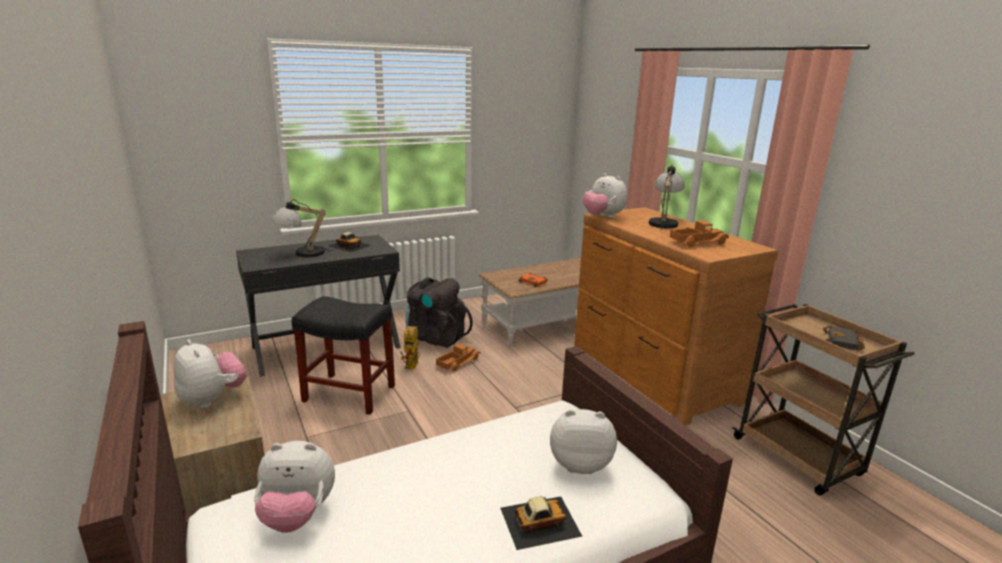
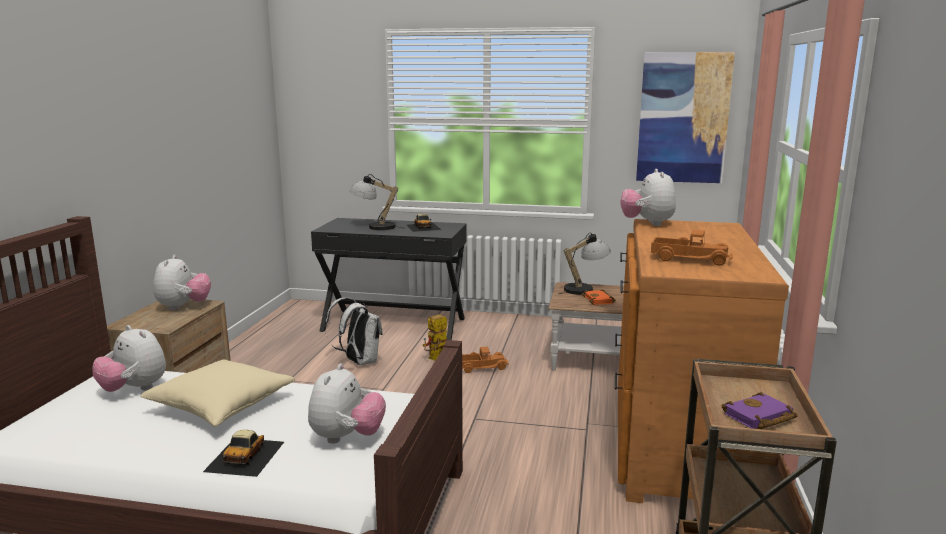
camera: 40 degrees right, 5 degrees down
black stool [292,296,395,415] -> white backpack [325,298,383,365]
black backpack [406,278,473,348] -> none
toy car [500,496,582,550] -> toy car turned 75 degrees clockwise [203,430,284,477]
plush toy [550,409,617,474] -> plush toy turned 60 degrees clockwise [308,363,386,444]
table lamp [649,165,685,231] -> table lamp moved to [559,232,611,295]
black book [823,325,865,351] -> purple book [721,392,798,429]
none -> beige pillow [140,359,295,427]
none -> picture [636,52,735,183]

